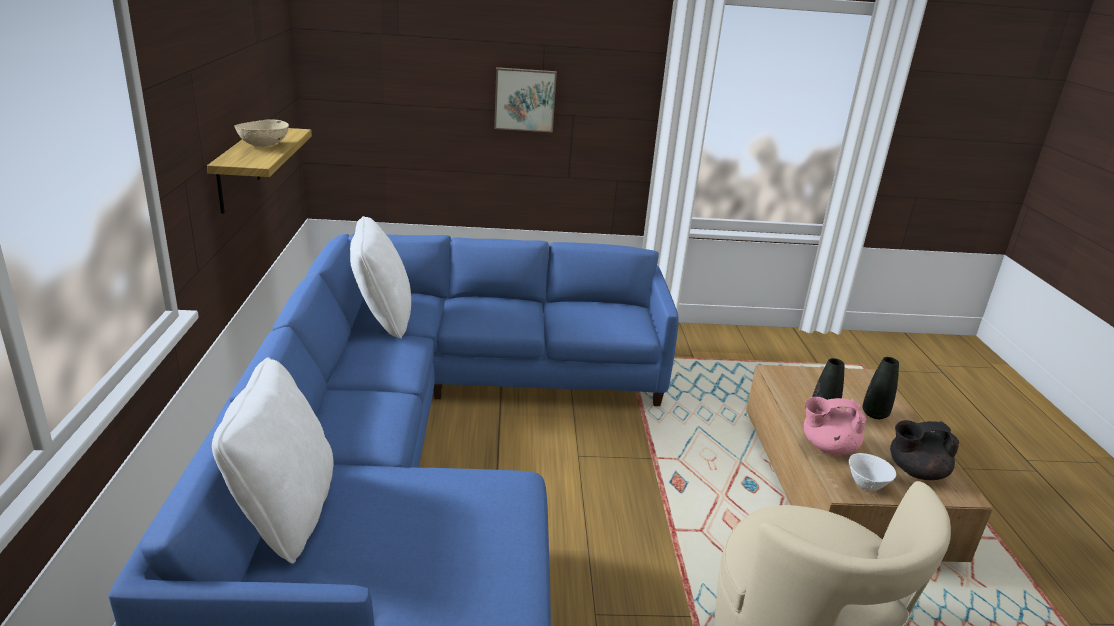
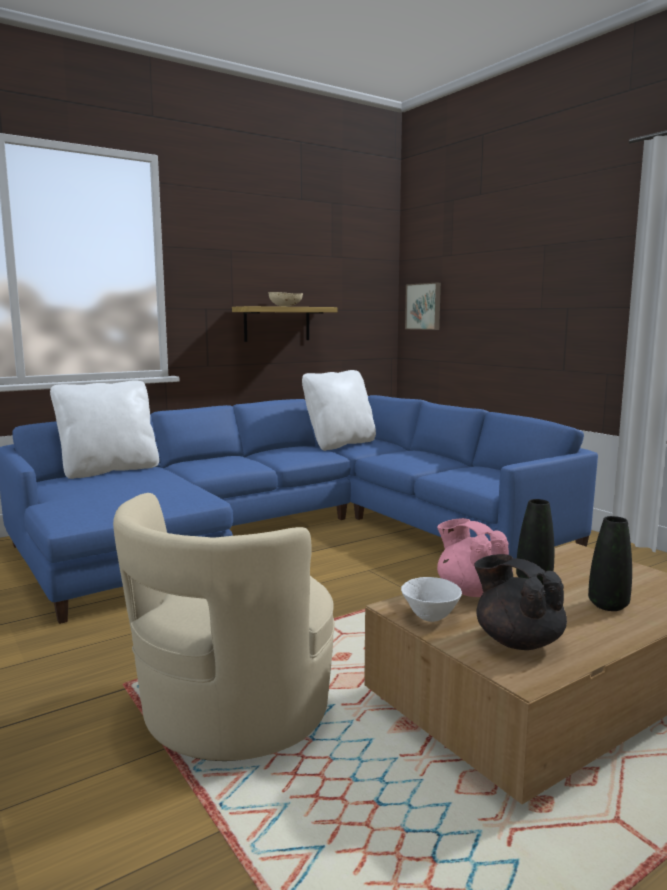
camera: 60 degrees right, 15 degrees down
picture [494,67,557,133] -> picture moved to [405,283,441,330]

